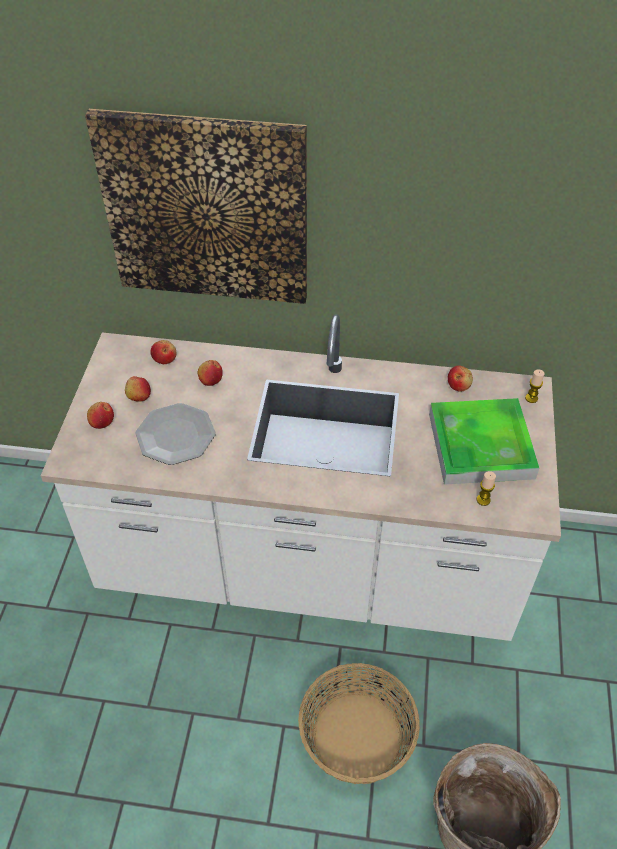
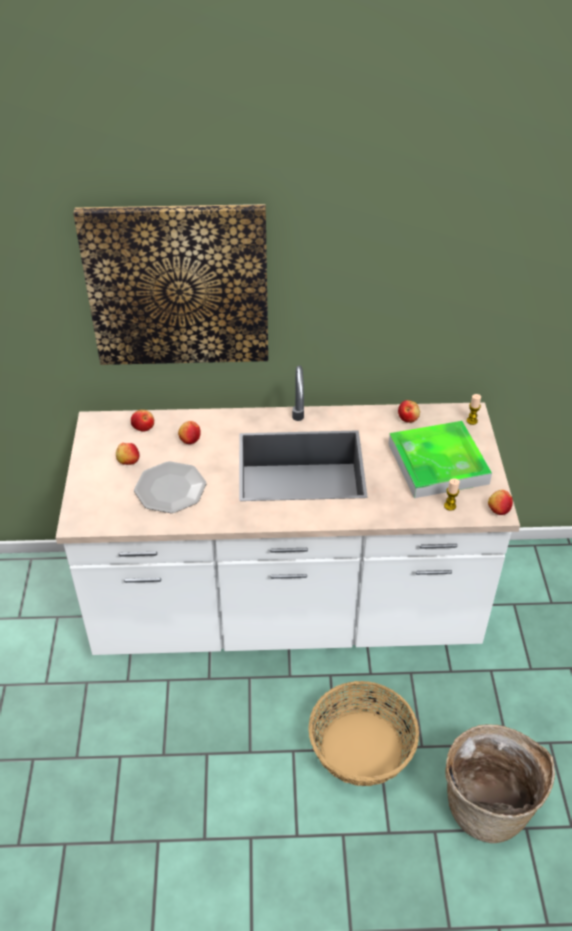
camera: 10 degrees left, 5 degrees down
apple [87,402,114,429] -> apple moved to [488,490,513,515]

